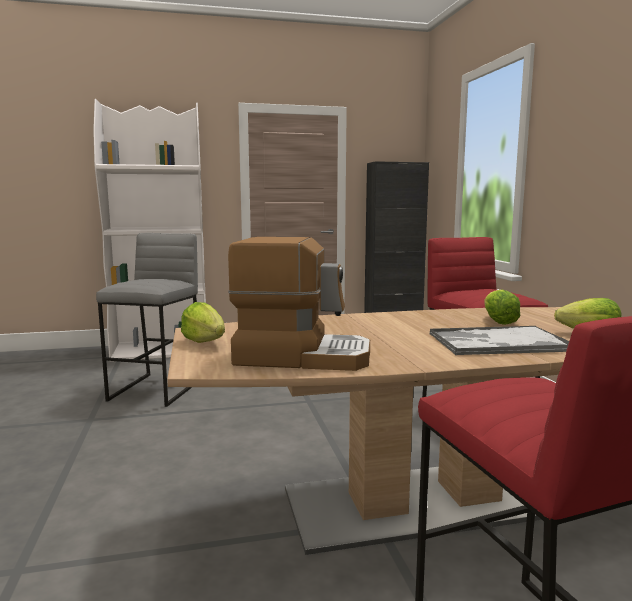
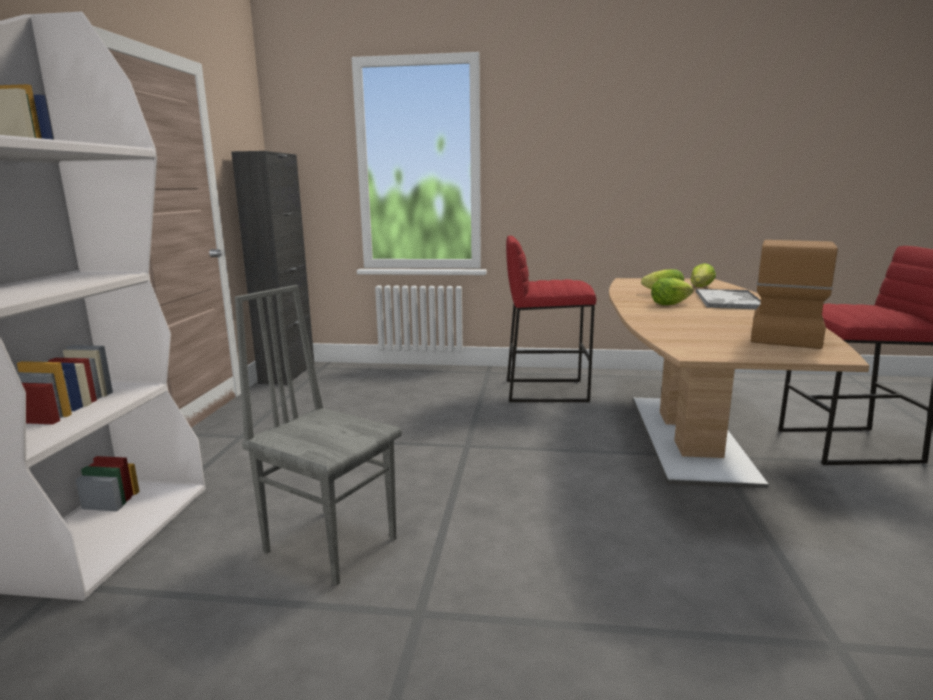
camera: 70 degrees left, 5 degrees up
grey stool [96,233,198,407] -> grey chair [235,285,402,586]
lettuce [181,302,225,343] -> lettuce moved to [651,278,694,305]

